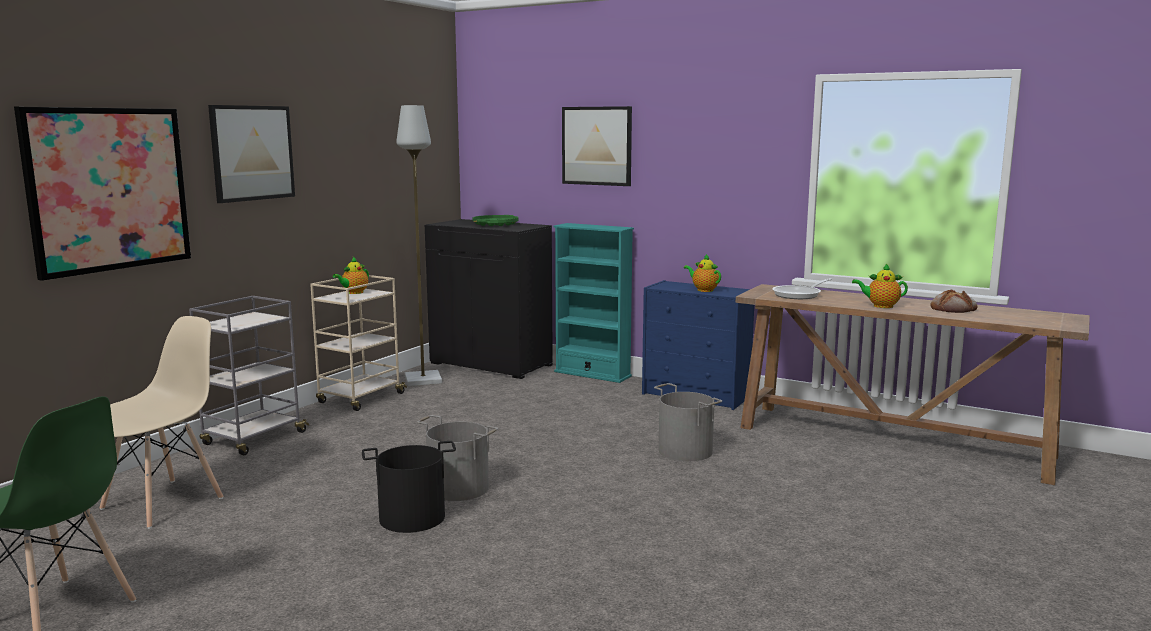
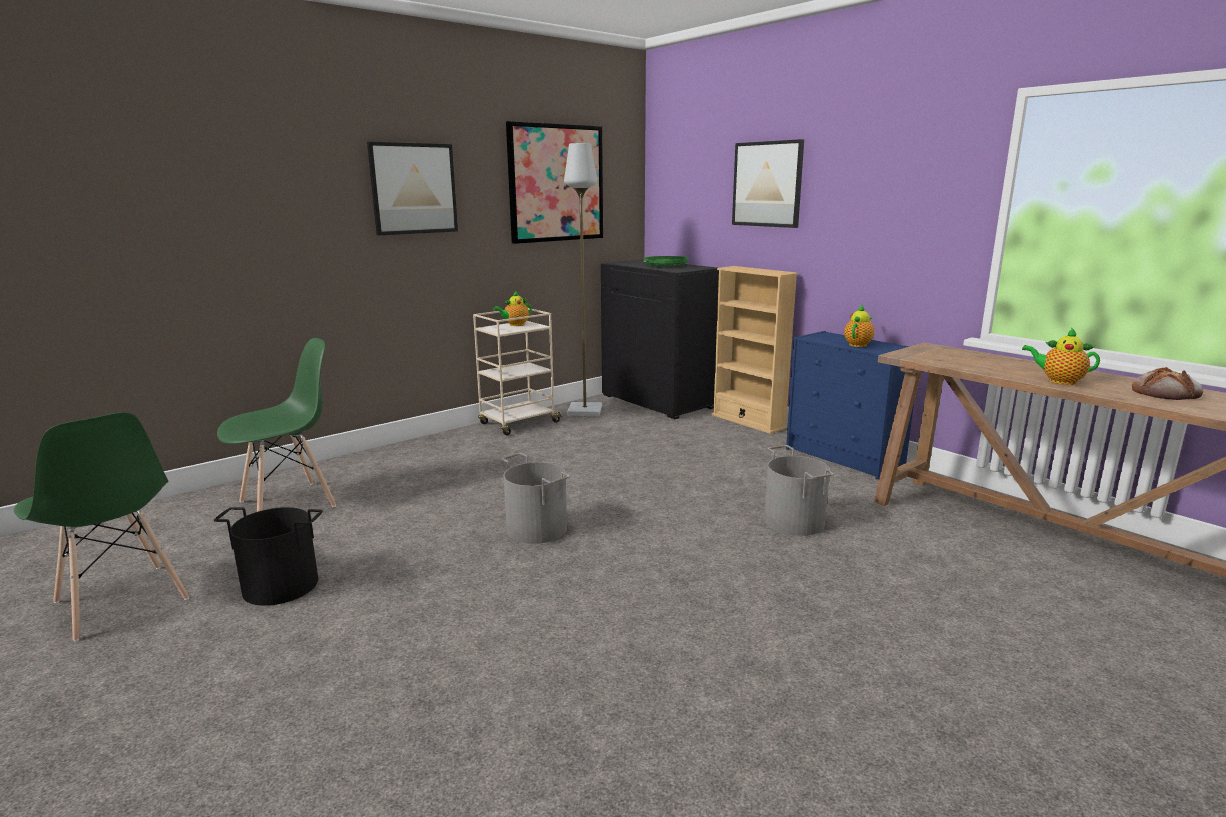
camera: 20 degrees right, 5 degrees up
picture [14,107,191,281] -> picture moved to [506,121,603,244]
beige chair [100,316,224,529] -> green chair [217,338,336,512]
grey cart [189,296,309,455] -> none
black bucket [362,441,456,533] -> black bucket moved to [214,507,323,606]
turquoise bookcase [553,223,634,383] -> beige bookcase [712,266,798,434]
teapot [684,254,721,292] -> teapot turned 60 degrees clockwise [844,304,875,347]
frying pan [772,278,832,299] -> none

